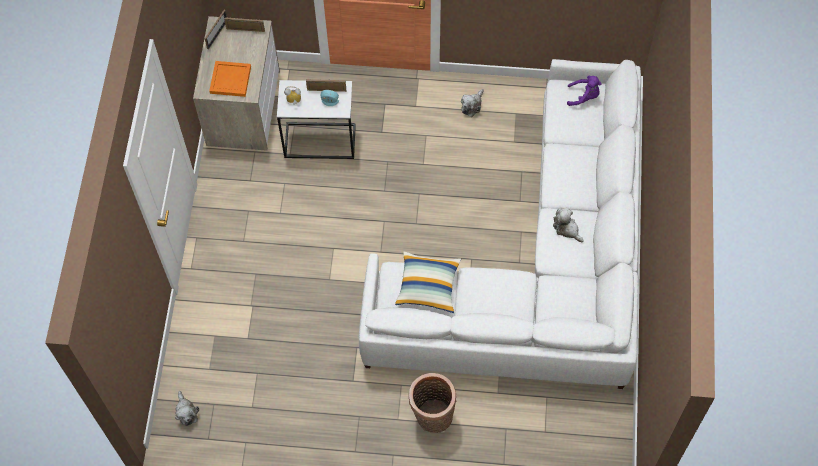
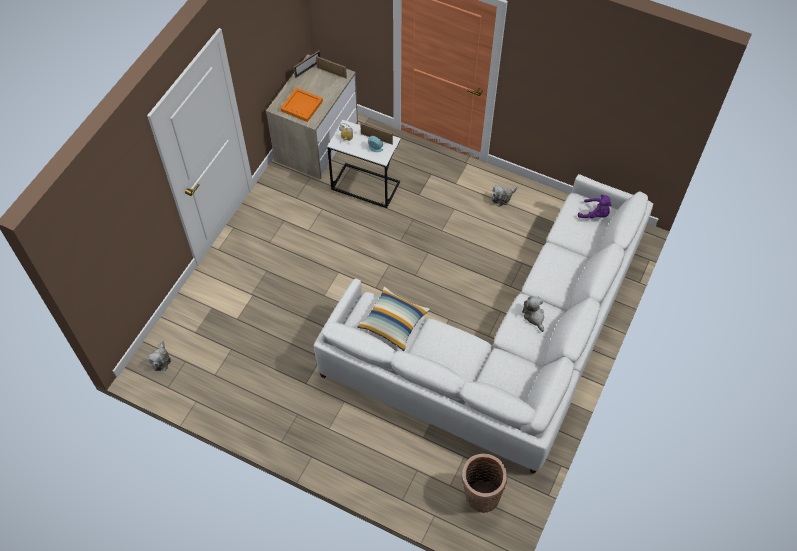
camera: 20 degrees right, 5 degrees down
basket [409,373,456,433] -> basket moved to [461,454,507,513]

